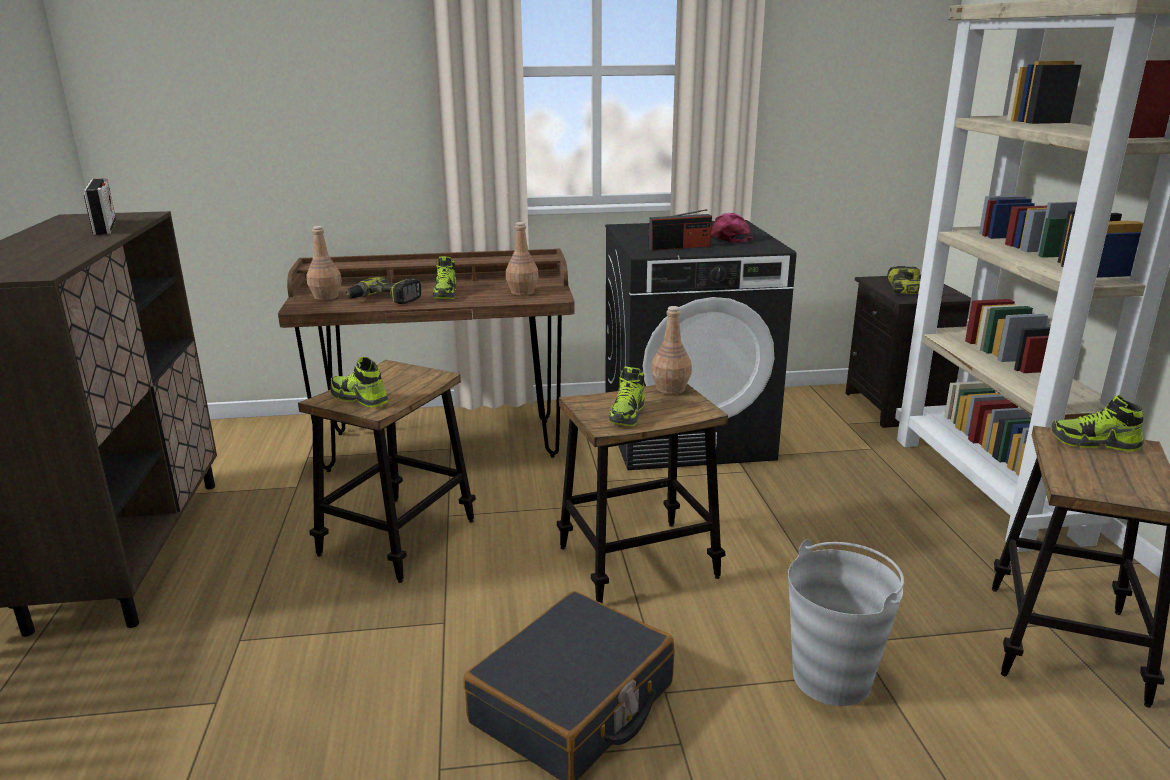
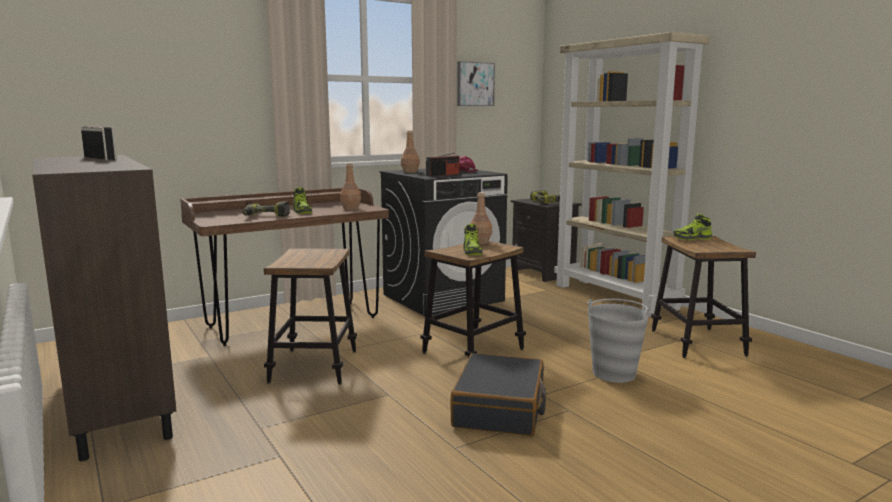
camera: 25 degrees left, 10 degrees down
brown bottle [306,226,342,300] -> brown bottle moved to [401,131,420,173]
shoe [330,357,388,408] -> none
none -> picture [457,61,495,106]

